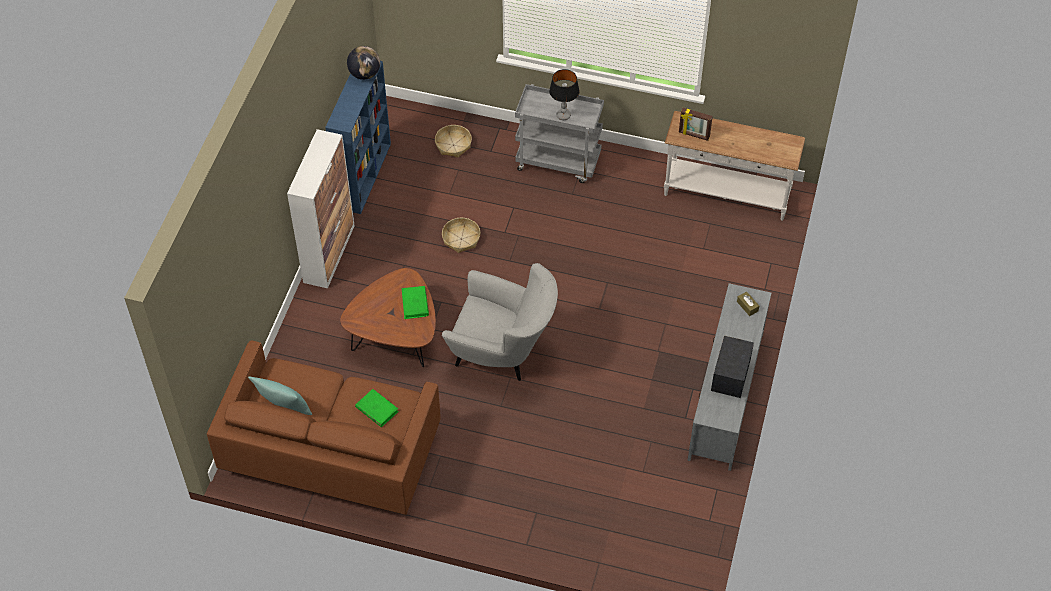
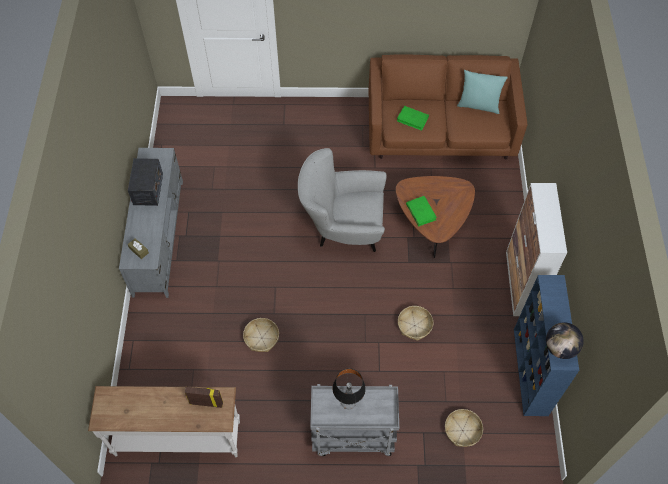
camera: 165 degrees right, 5 degrees up
none -> basket [243,318,279,352]

